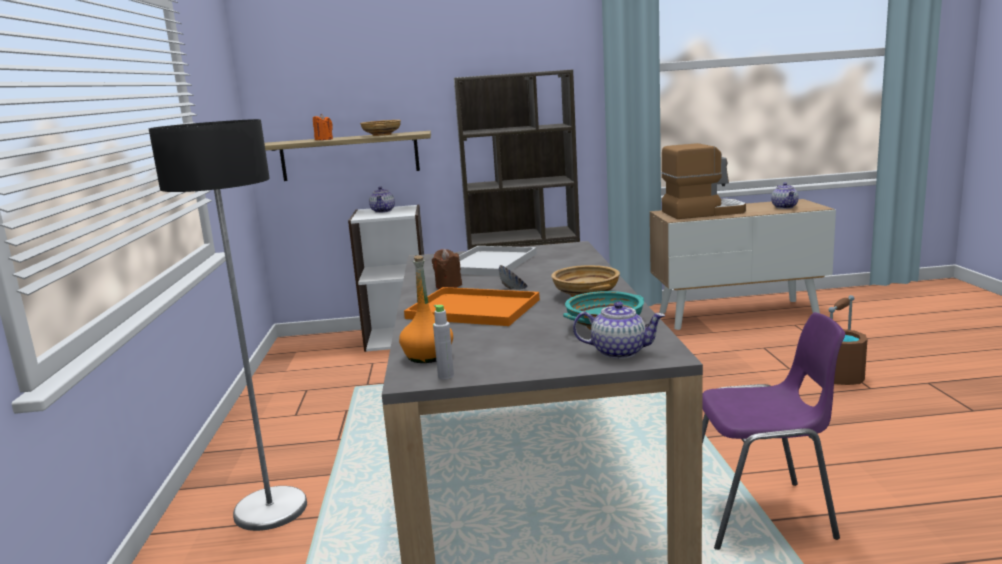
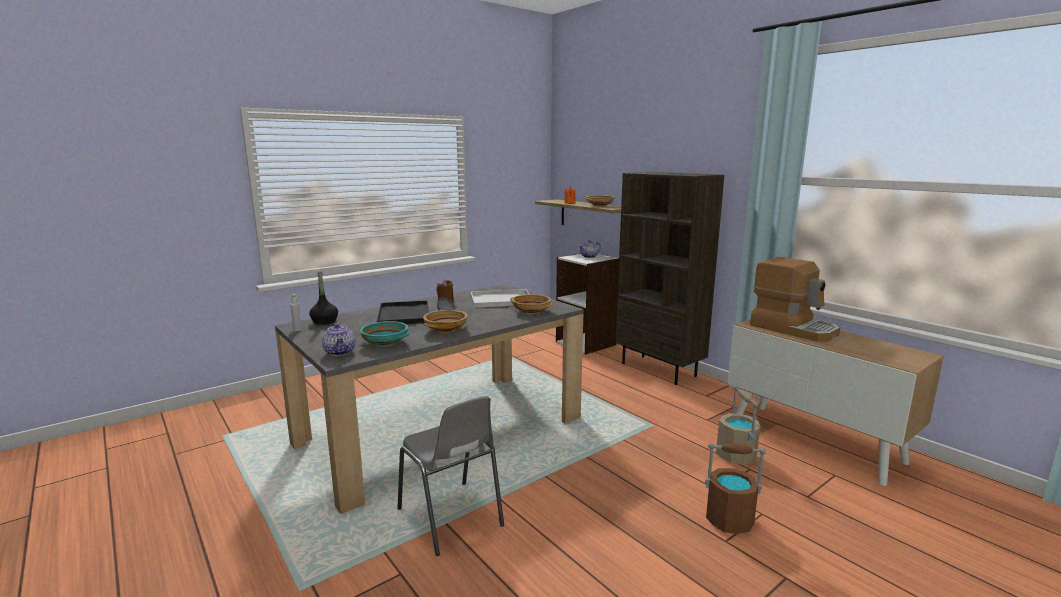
camera: 55 degrees right, 0 degrees up
floor lamp [148,119,307,531] -> none
orange bottle [399,255,453,363] -> black bottle [309,271,338,325]
orange tray [404,287,540,326] -> black tray [377,300,429,324]
purple chair [702,312,845,550] -> grey chair [397,396,504,556]
teapot [771,182,799,209] -> none
none -> beige bowl [510,294,553,314]
none -> beige bucket [716,385,760,465]

